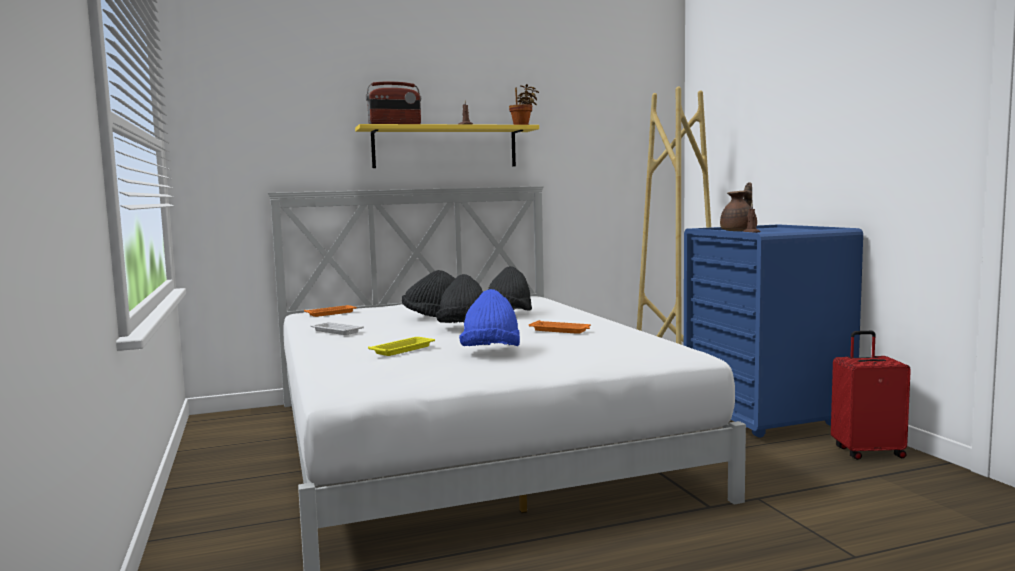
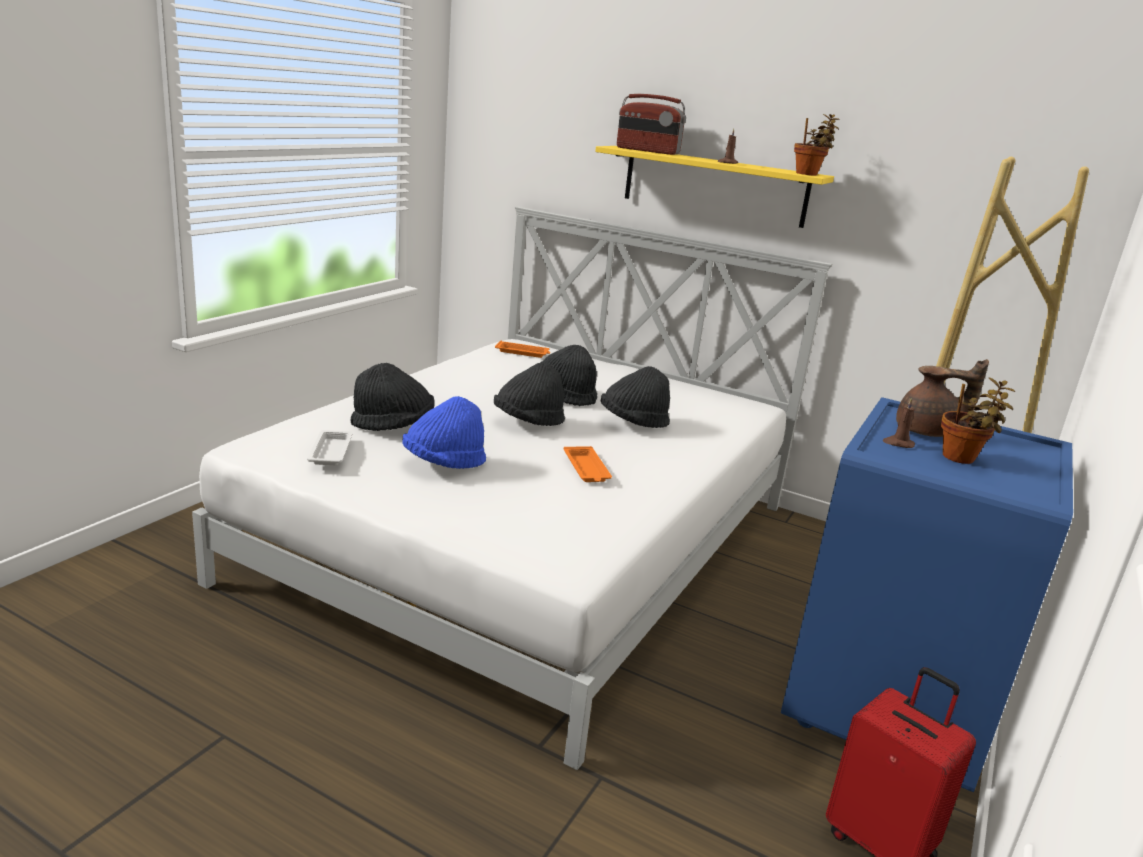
camera: 45 degrees right, 15 degrees up
white tray [310,322,364,335] -> white tray moved to [307,430,353,465]
yellow tray [368,337,435,356] -> black hat [351,363,435,431]
none -> potted plant [941,377,1015,464]

